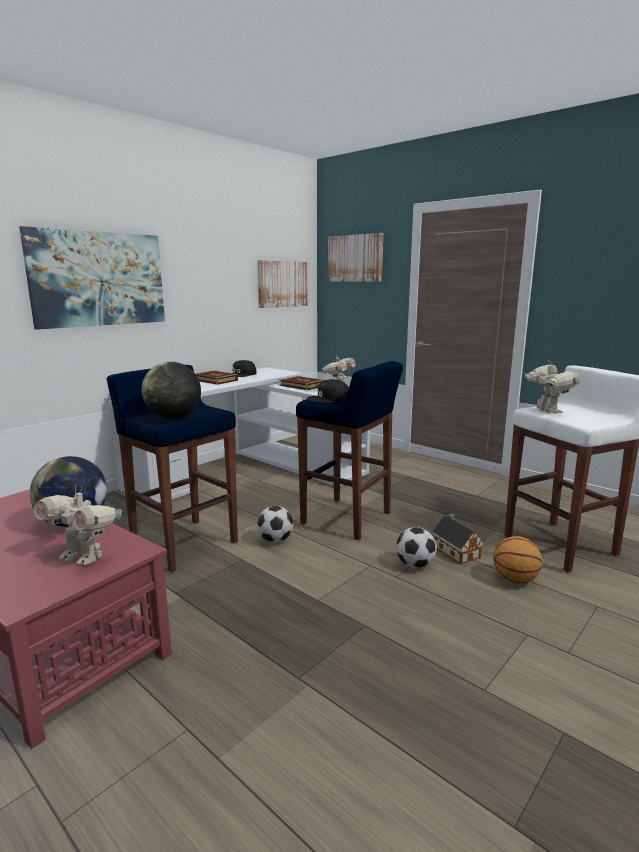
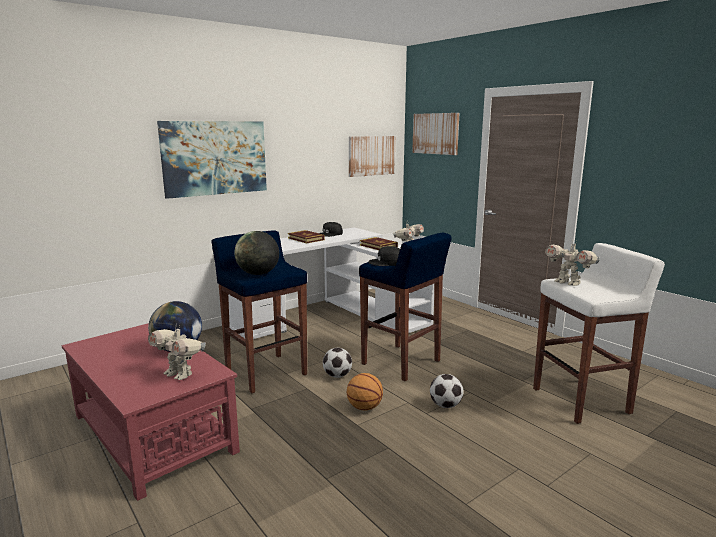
camera: 10 degrees right, 0 degrees up
toy house [432,514,484,565] -> none
basketball [493,536,543,583] -> basketball moved to [347,373,383,411]
toy robot [525,360,580,414] -> toy robot turned 135 degrees clockwise [545,241,600,286]

